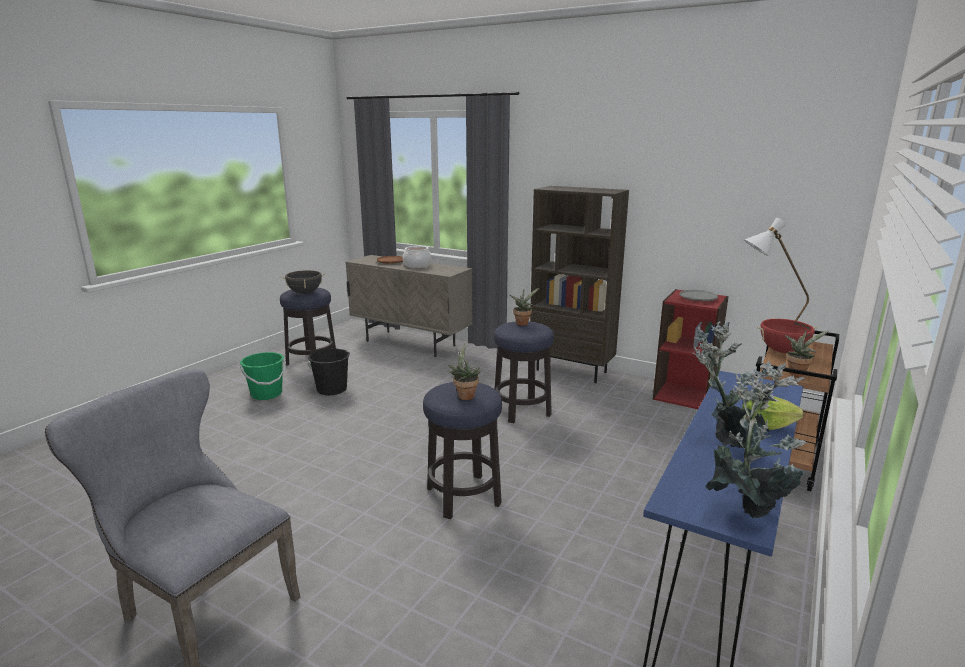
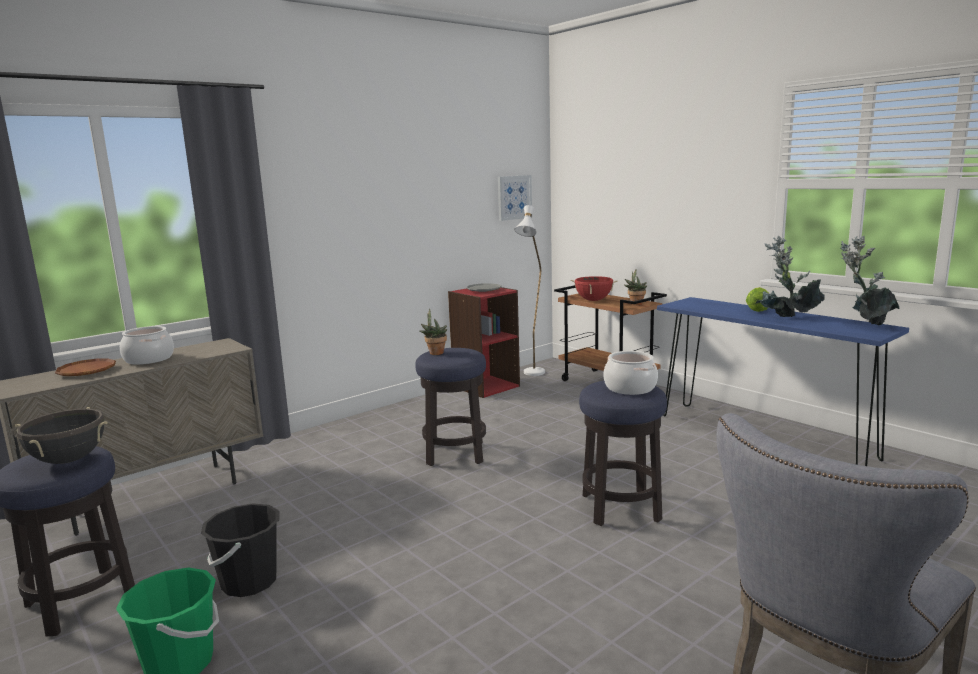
camera: 70 degrees left, 5 degrees down
potted plant [448,344,481,400] -> cooking pot [603,351,658,395]
brown bookcase [530,186,629,383] -> none
none -> picture [498,175,532,221]

